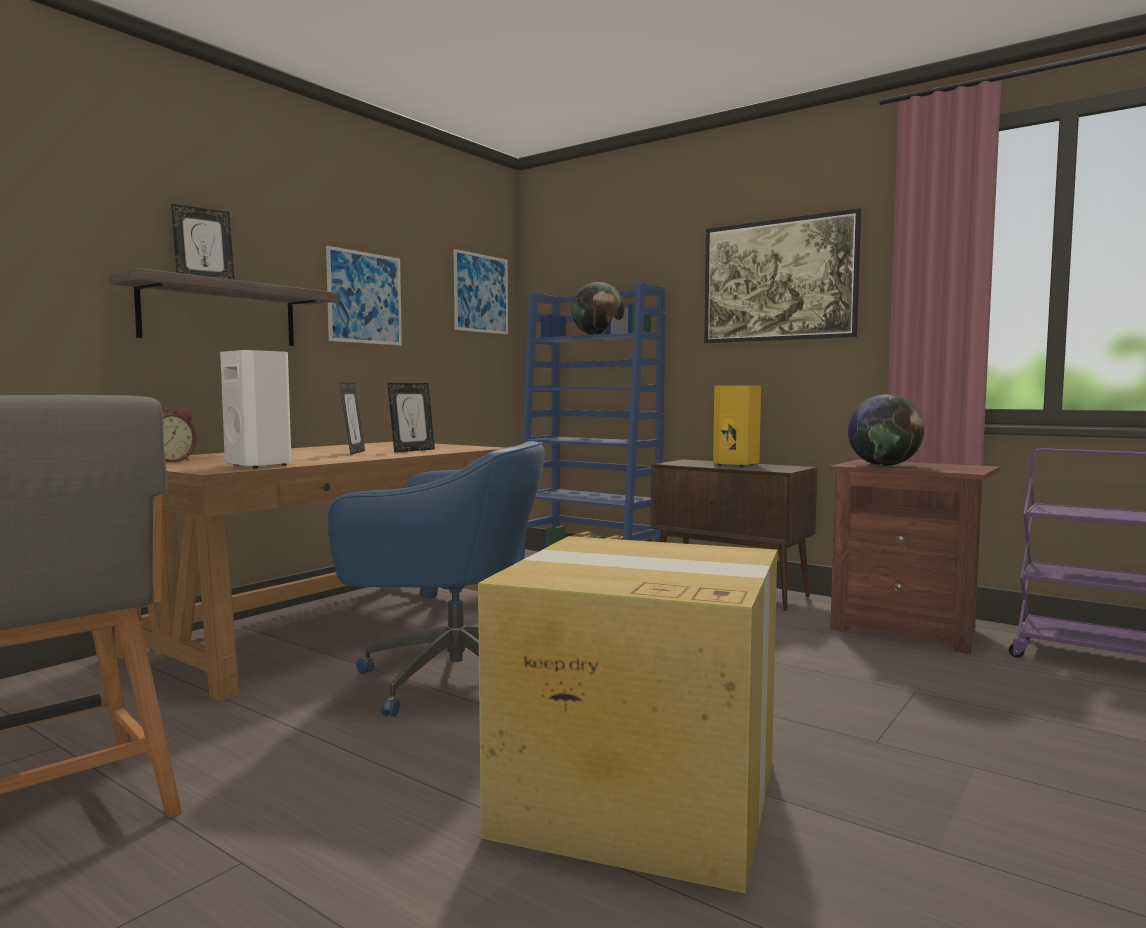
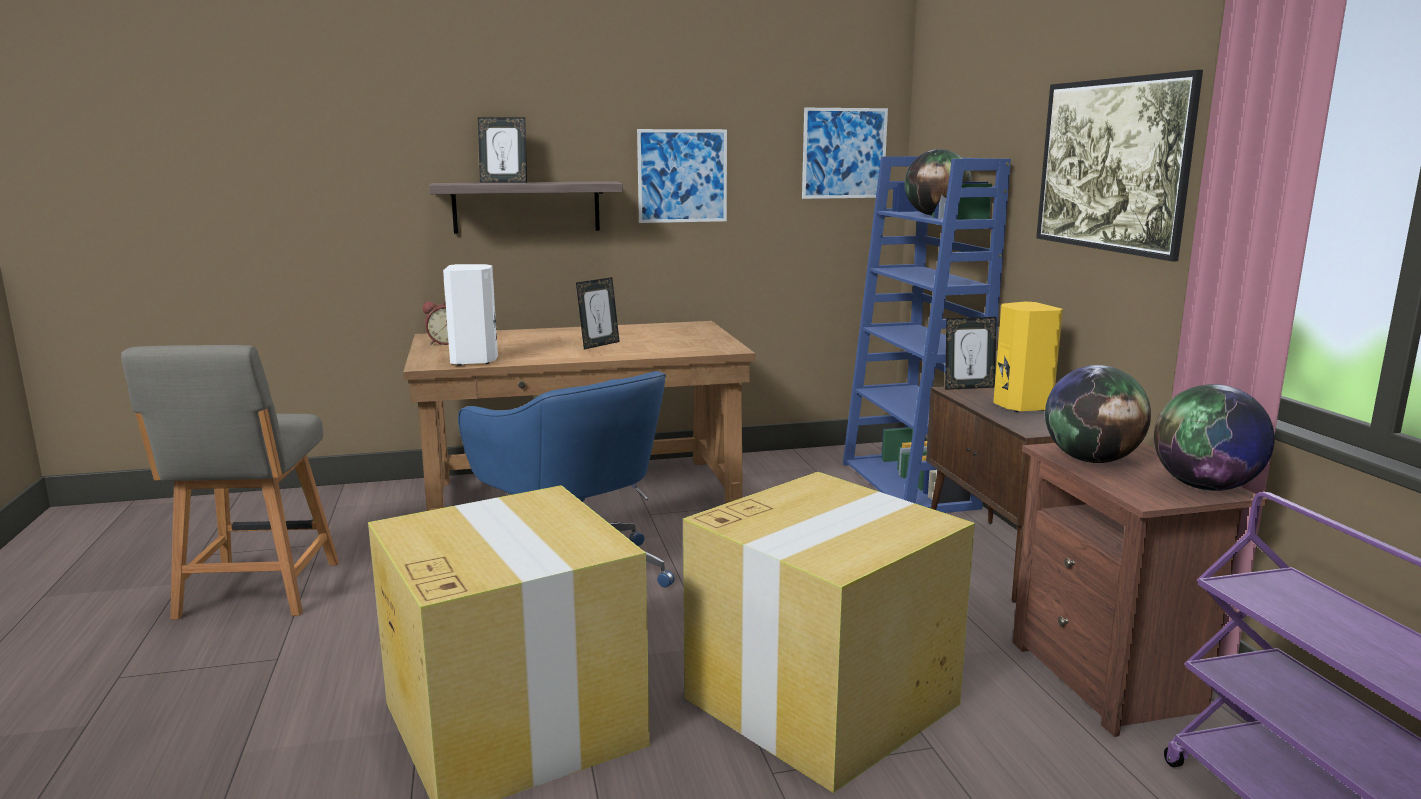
camera: 40 degrees right, 10 degrees up
picture frame [387,383,435,452] -> picture frame moved to [945,317,996,390]
none -> cardboard box [683,472,975,793]
none -> globe [1154,384,1275,491]

